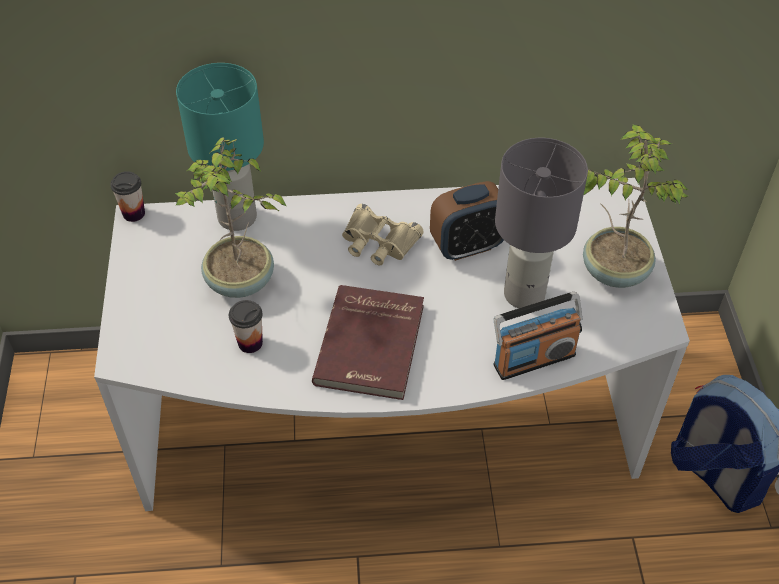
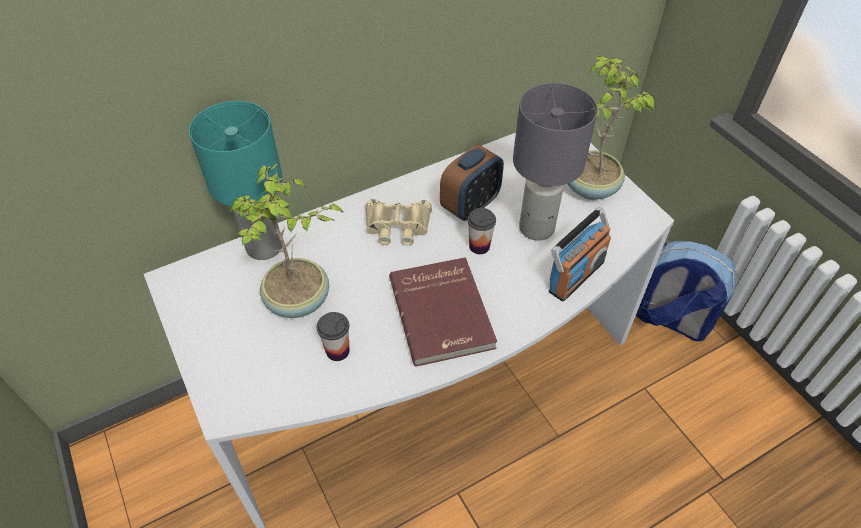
camera: 25 degrees left, 0 degrees up
cup [110,171,145,222] -> cup moved to [467,208,496,254]

